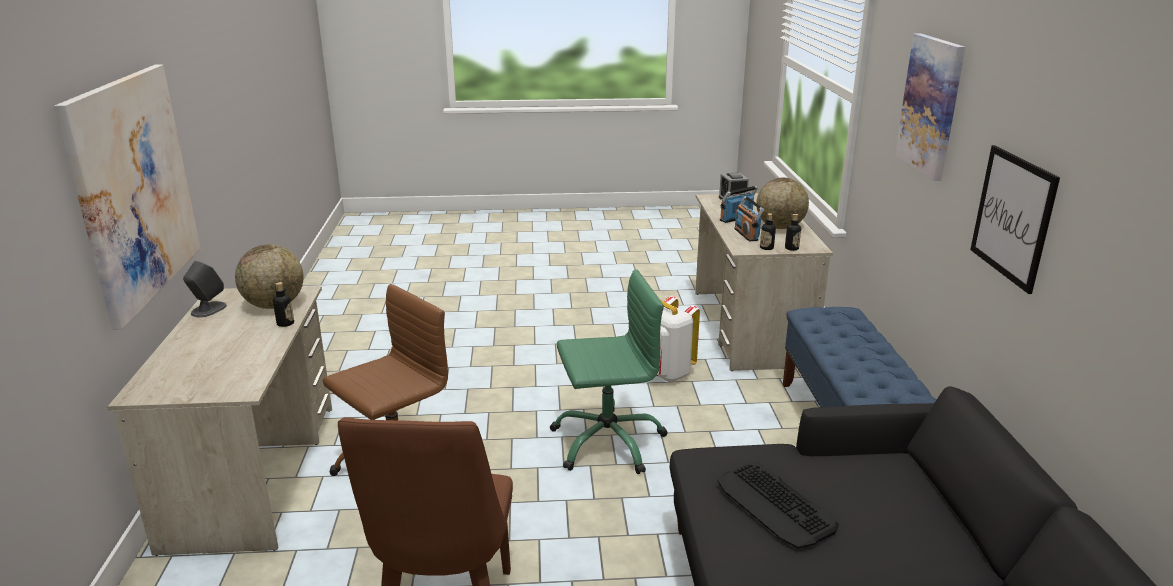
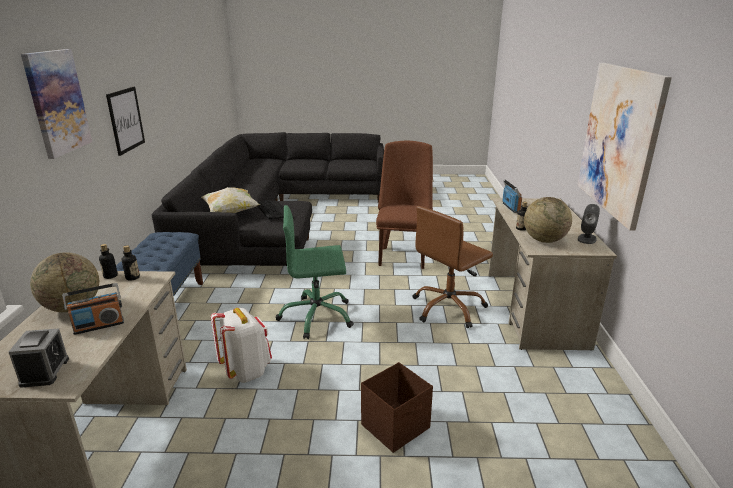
camera: 175 degrees left, 0 degrees up
radio [734,196,764,241] -> radio moved to [502,180,522,213]
none -> pillow [201,187,261,213]
none -> brown storage box [361,362,433,453]

